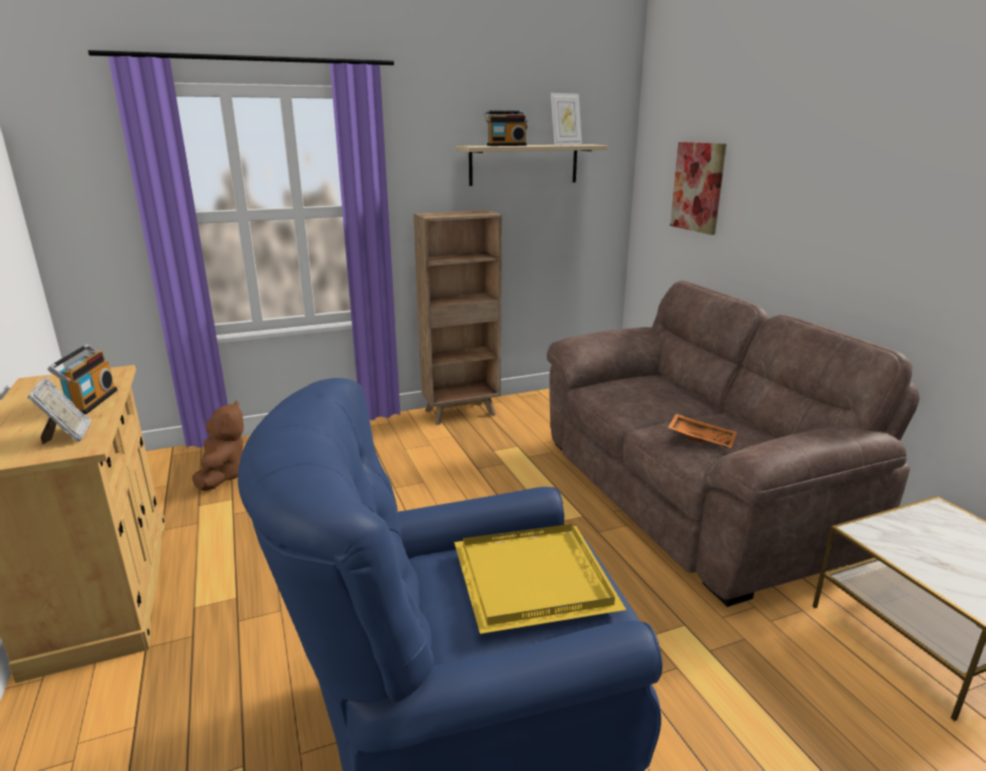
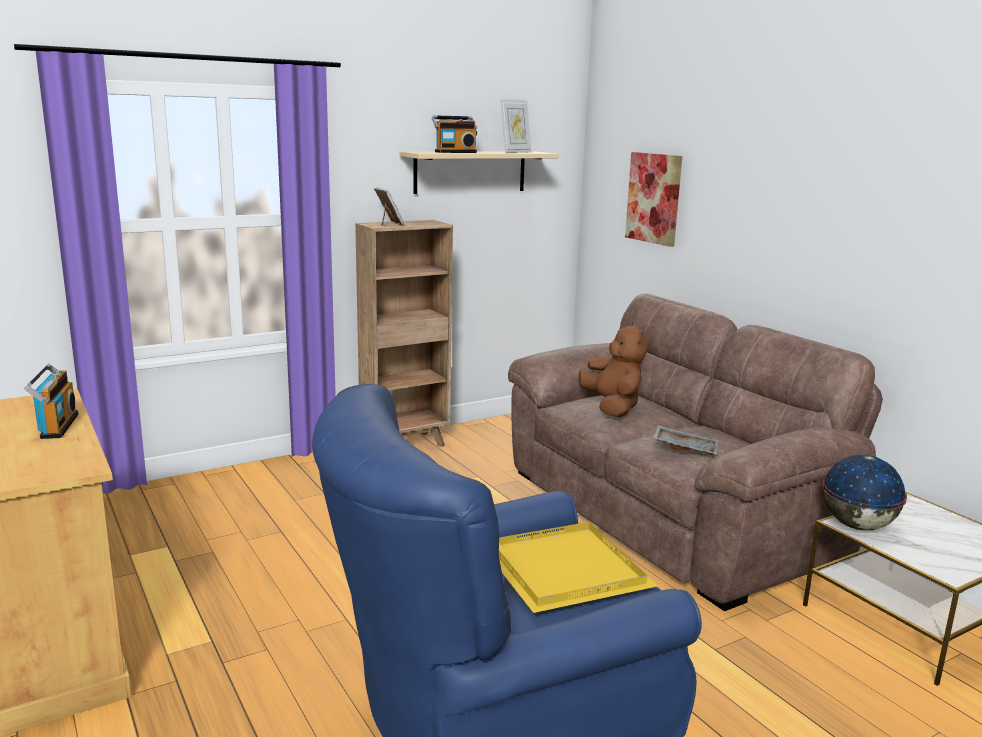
camera: 10 degrees left, 5 degrees down
picture frame [28,377,91,444] -> picture frame moved to [374,187,404,226]
brown plush toy [192,400,244,491] -> brown plush toy moved to [579,322,647,417]
orange tray [668,414,737,448] -> grey tray [653,425,719,455]
none -> globe [822,455,907,530]

